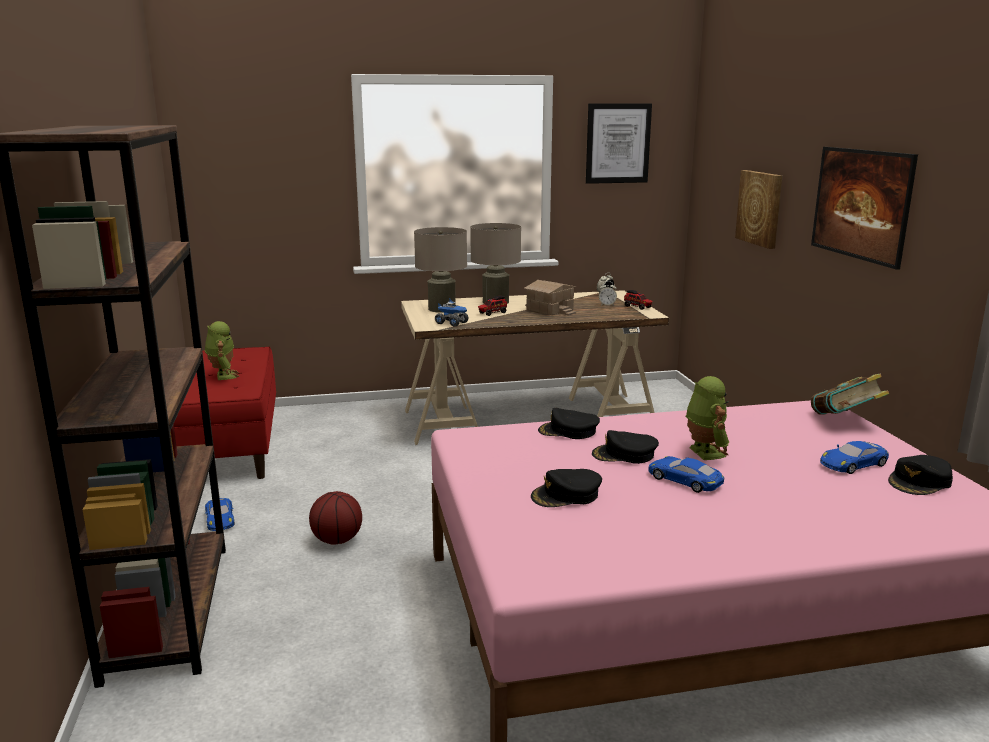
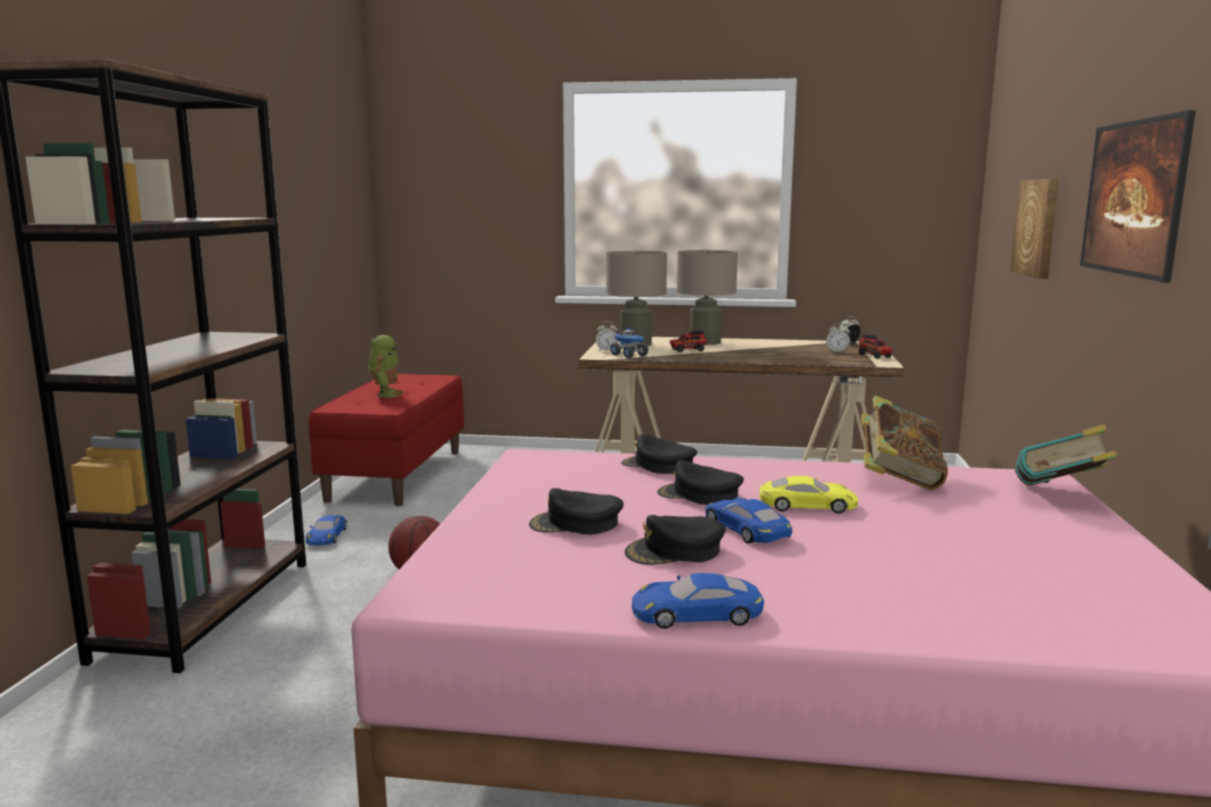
camera: 20 degrees right, 5 degrees down
toy house [525,280,577,315] -> none
picture [586,103,652,184] -> none
toy robot [686,376,729,460] -> yellow toy car [759,476,858,514]
blue toy car [820,441,889,474] -> blue toy car moved to [632,573,764,629]
black cap [888,455,953,495] -> black cap moved to [625,515,726,565]
none -> alarm clock [596,321,618,351]
none -> book [861,395,948,490]

